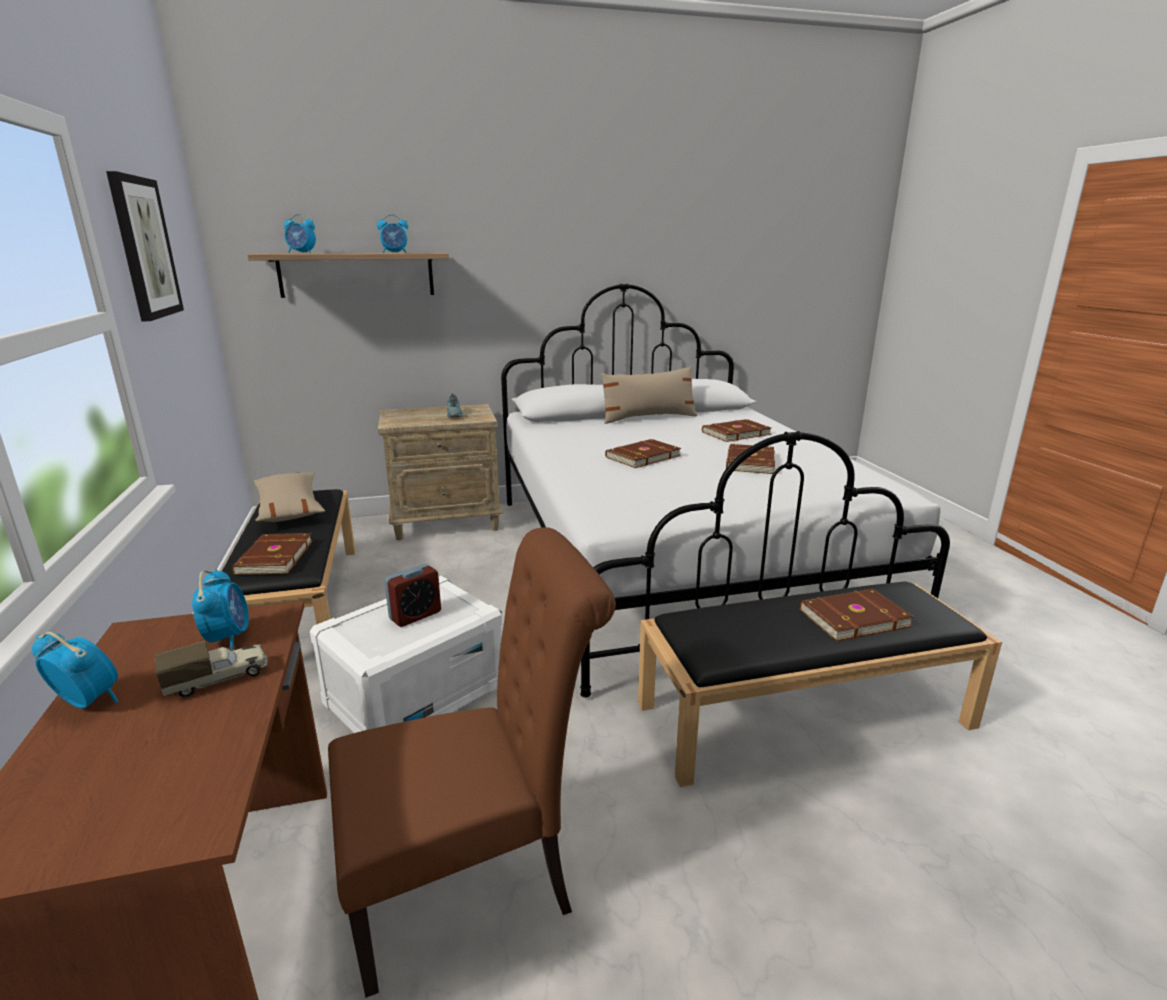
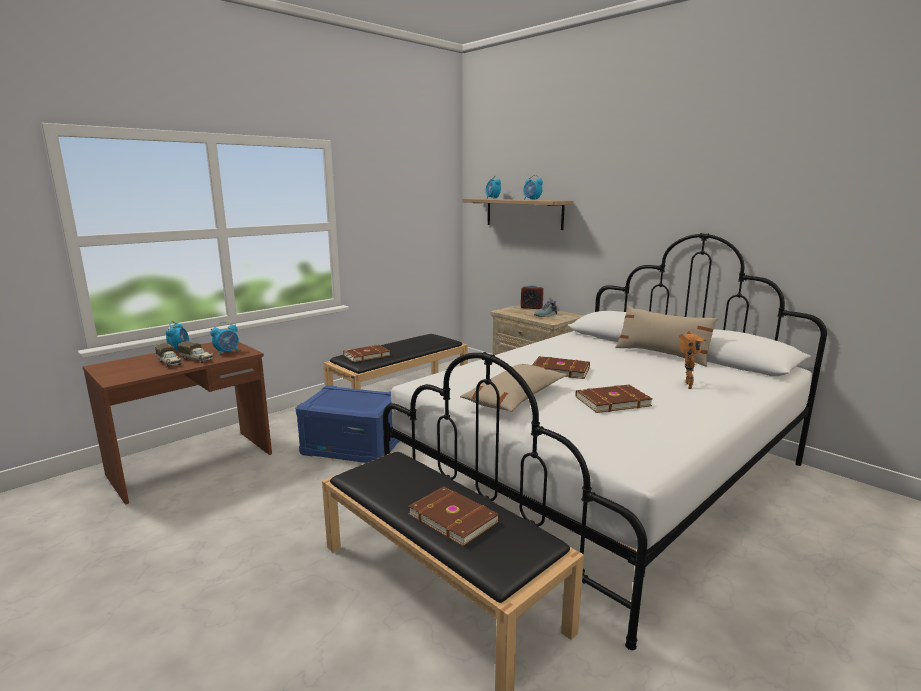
camera: 60 degrees right, 5 degrees down
picture [106,171,184,321] -> none
beige pillow [253,472,325,522] -> beige pillow moved to [460,364,567,412]
white storage box [310,576,503,733] -> blue storage box [296,385,400,463]
brown chair [328,527,616,998] -> none
alarm clock [384,564,441,627] -> alarm clock moved to [521,285,544,309]
brown book [702,419,771,442] -> toy robot [679,331,706,389]
none -> toy truck [155,344,182,367]

